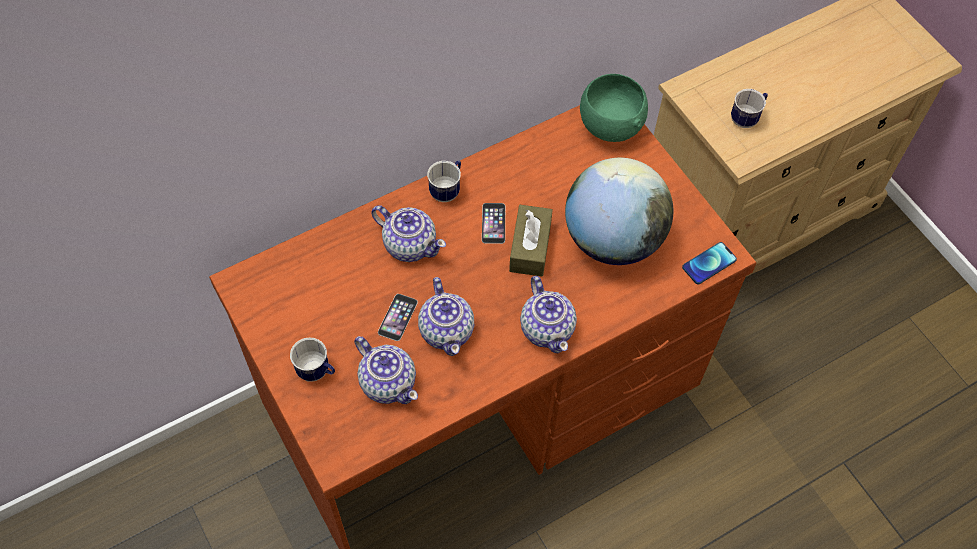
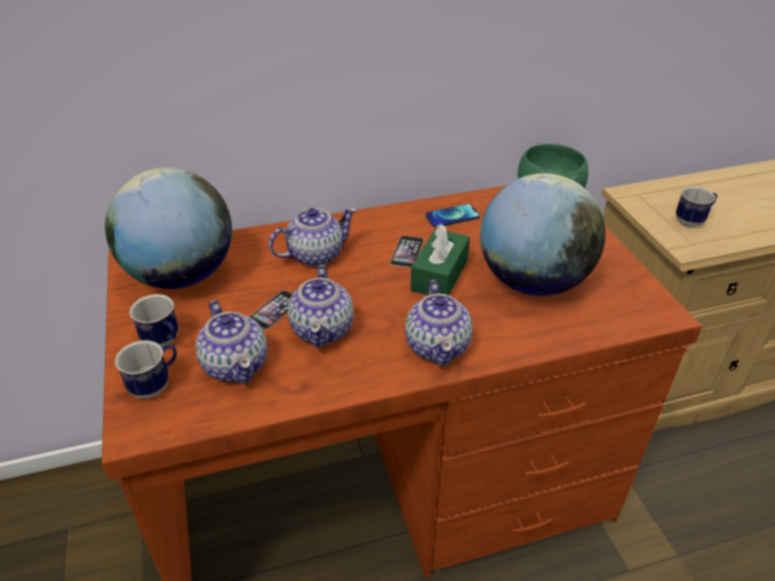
camera: 15 degrees right, 20 degrees down
teapot [371,205,446,262] -> teapot turned 75 degrees counterclockwise [269,207,357,266]
mug [427,160,461,202] -> mug moved to [115,340,177,399]
brown tissue box [509,205,553,276] -> green tissue box [411,224,470,295]
phone [682,242,737,284] -> phone moved to [425,204,480,228]
none -> globe [105,168,232,289]

